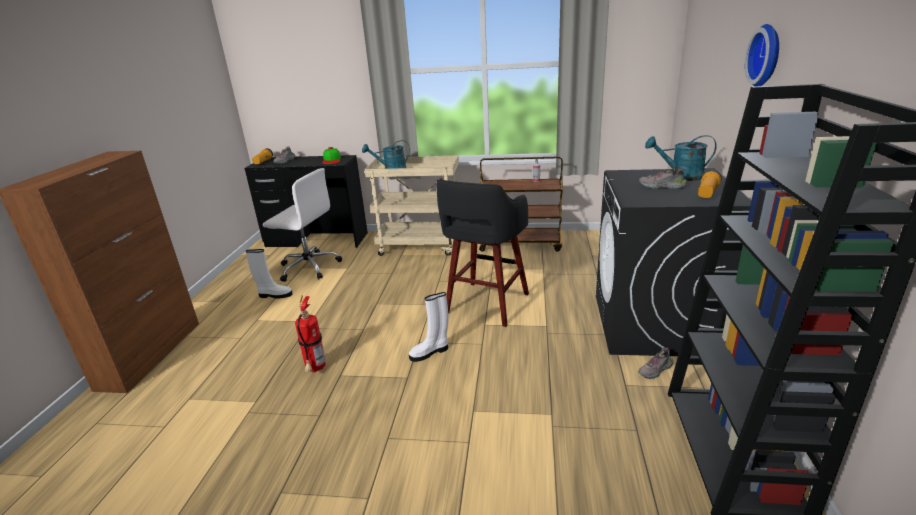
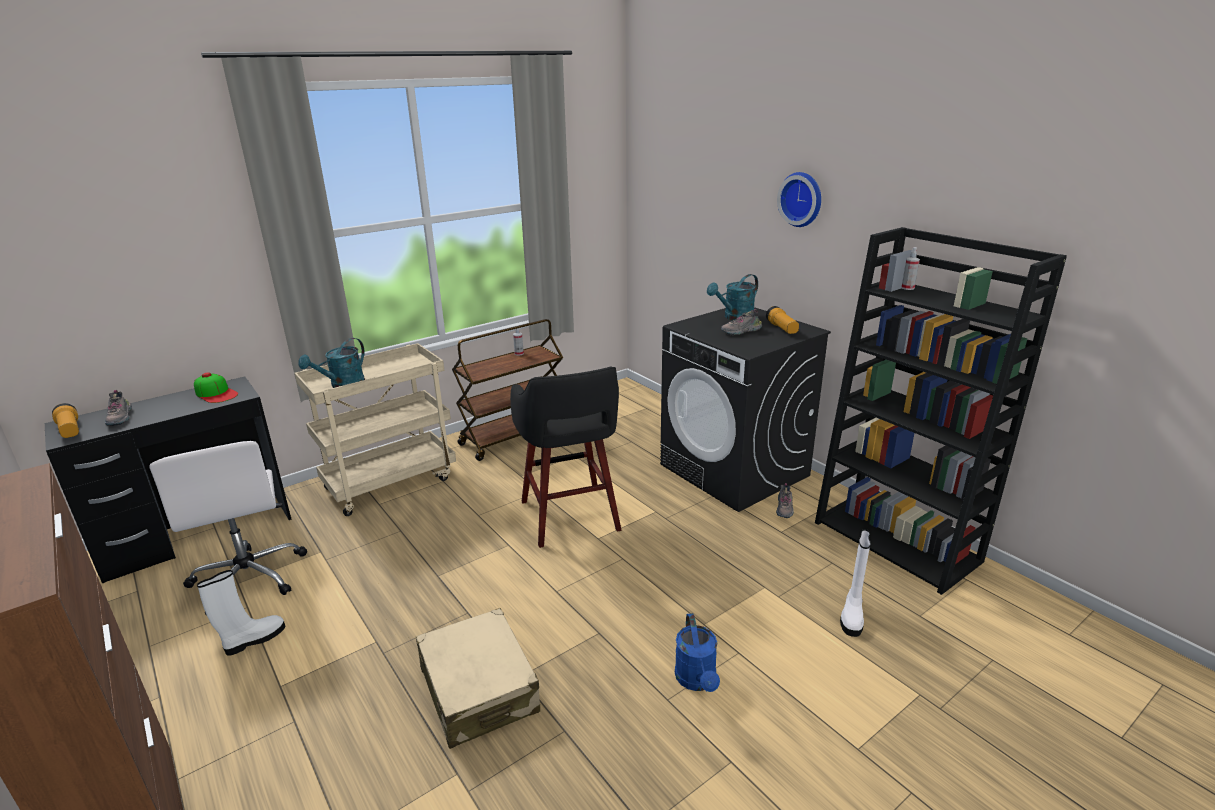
camera: 45 degrees left, 0 degrees up
white office chair [263,168,342,282] -> white office chair turned 90 degrees clockwise [149,441,307,615]
fire extinguisher [295,296,326,372] -> beige suitcase [416,608,540,749]
white boot [409,292,448,362] -> white boot moved to [840,529,871,637]
none -> blue watering can [675,613,720,692]
none -> spray bottle [901,247,920,290]

